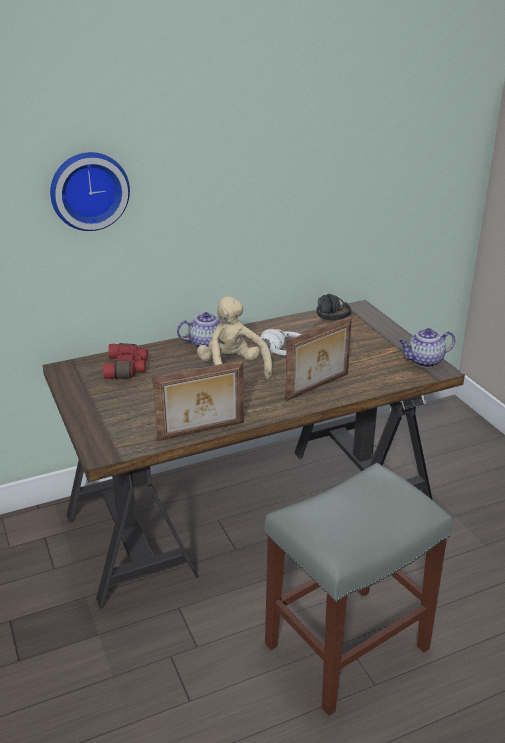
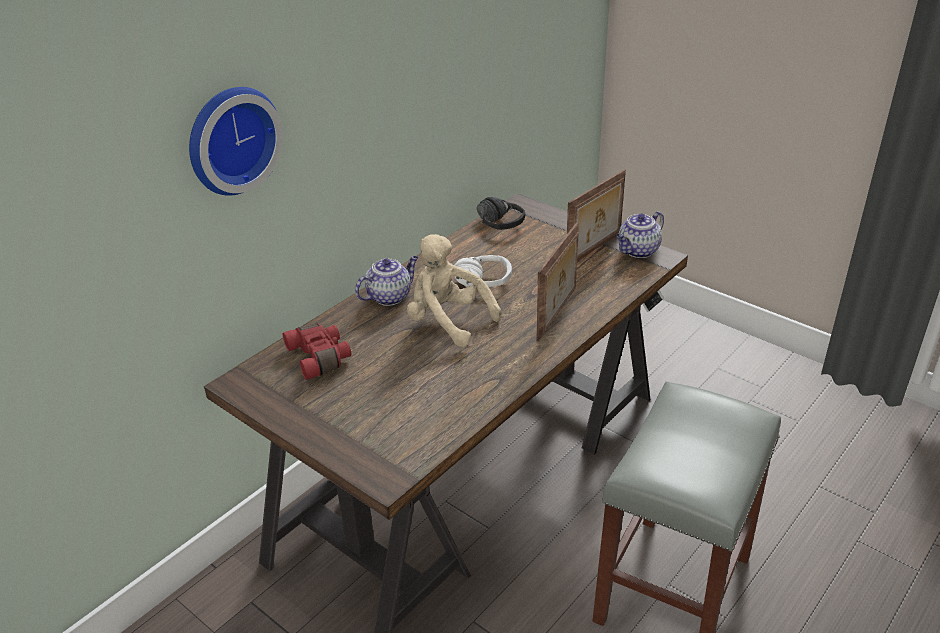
camera: 25 degrees left, 5 degrees up
picture frame [152,360,244,441] -> picture frame moved to [567,169,626,261]

